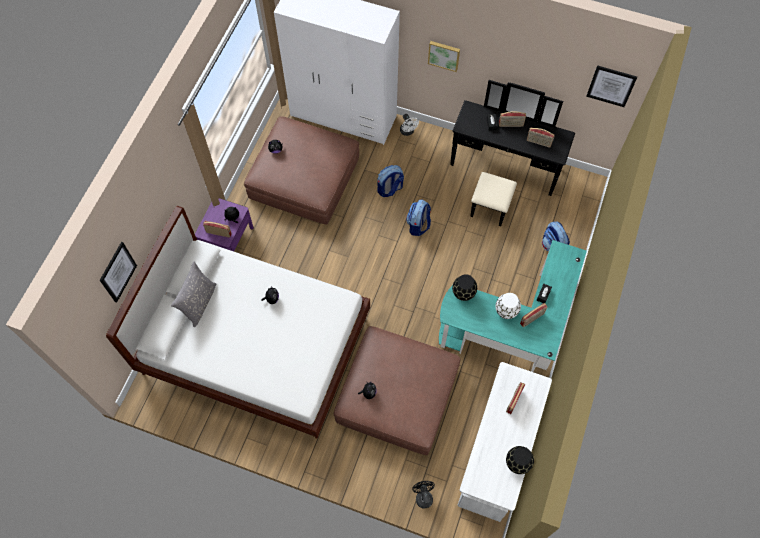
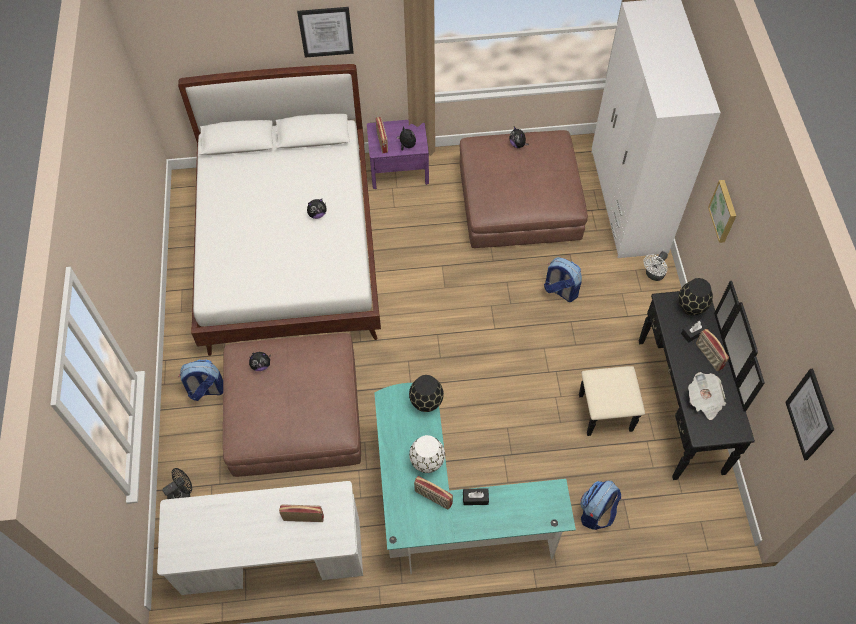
camera: 65 degrees right, 5 degrees down
picture [100,242,137,303] -> picture moved to [297,7,354,58]
grey pillow [171,262,216,327] -> none
backpack [406,200,431,236] -> backpack moved to [179,360,223,401]
black vase [506,446,534,474] -> black vase moved to [678,278,713,315]
radio [527,127,554,147] -> newspaper [688,372,726,420]

